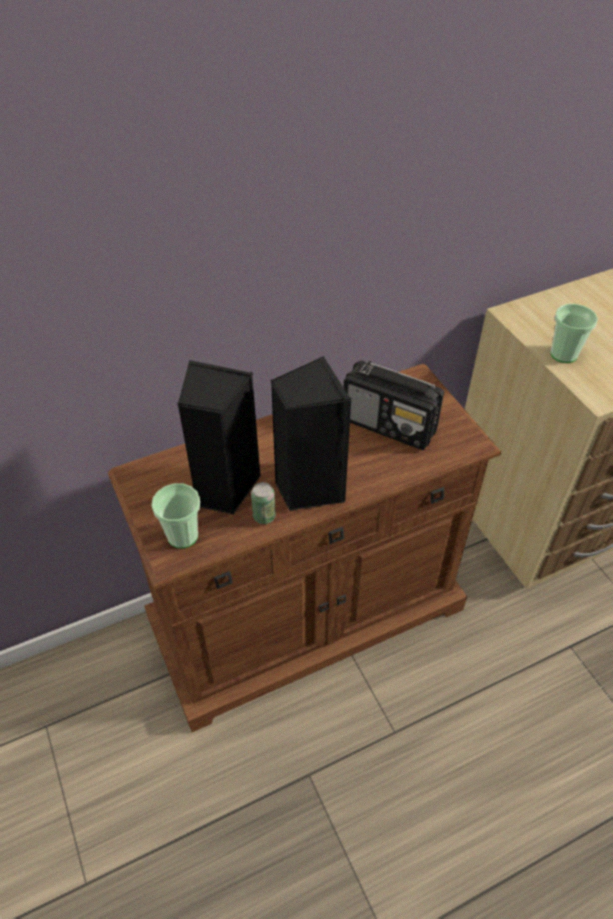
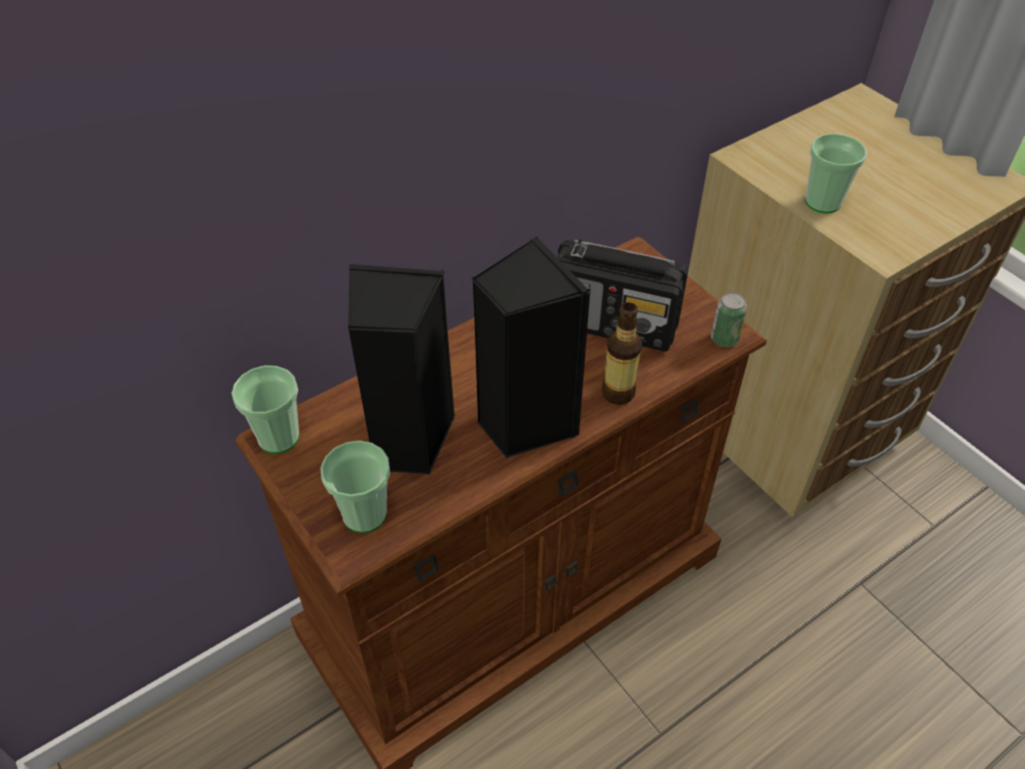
camera: 10 degrees left, 0 degrees up
can [251,482,276,524] -> can moved to [711,292,747,347]
none -> cup [231,365,300,454]
none -> bottle [602,302,642,405]

